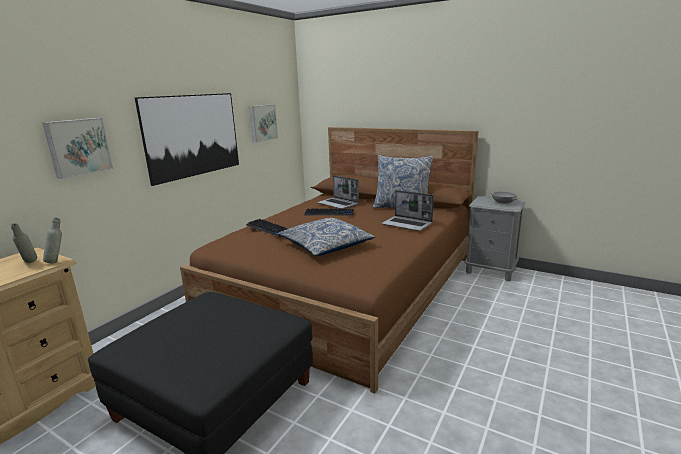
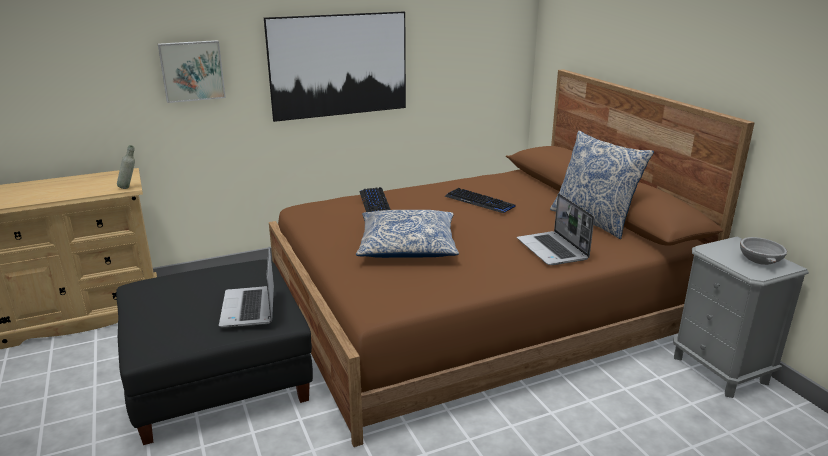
camera: 35 degrees right, 5 degrees up
grey bottle [11,223,37,263] -> none
picture [249,104,278,143] -> none
laptop [317,175,359,209] -> laptop moved to [219,247,274,327]

